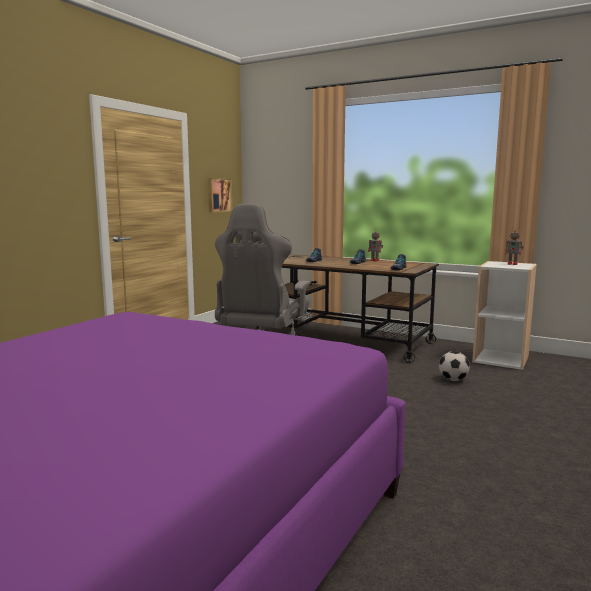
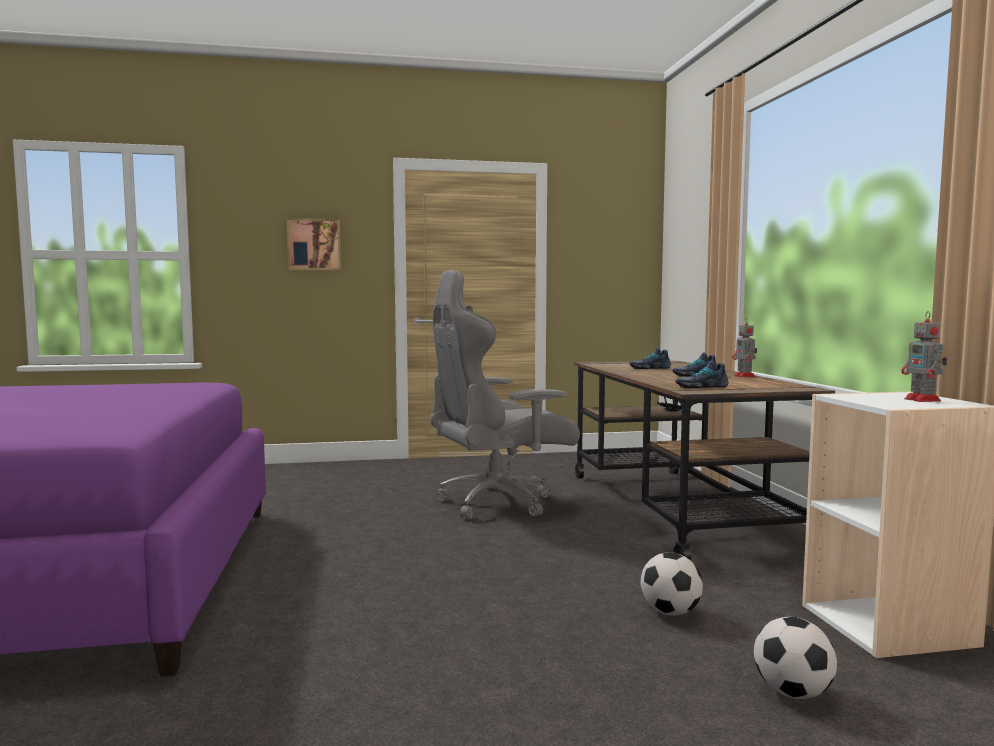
camera: 50 degrees right, 5 degrees down
picture [208,178,232,213] -> picture moved to [287,218,341,271]
none -> football [754,617,837,699]

